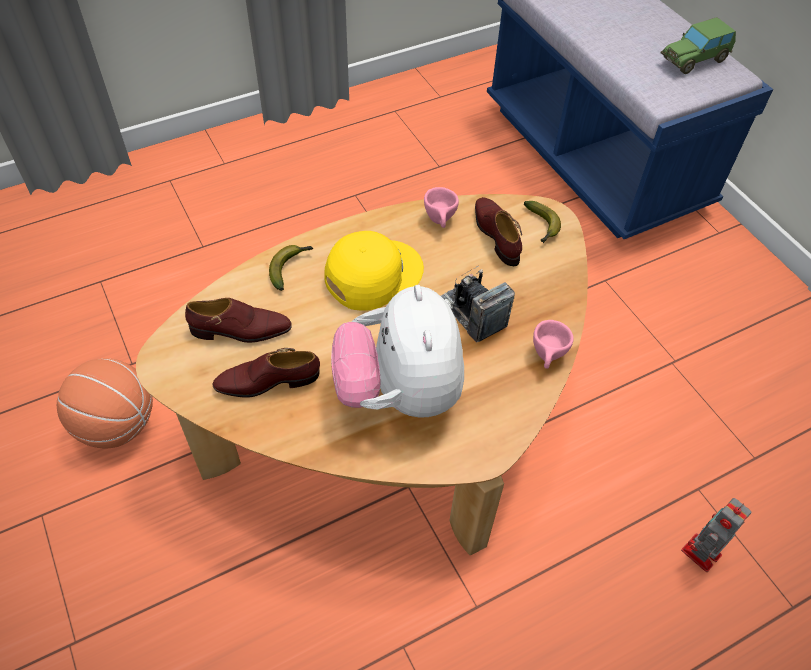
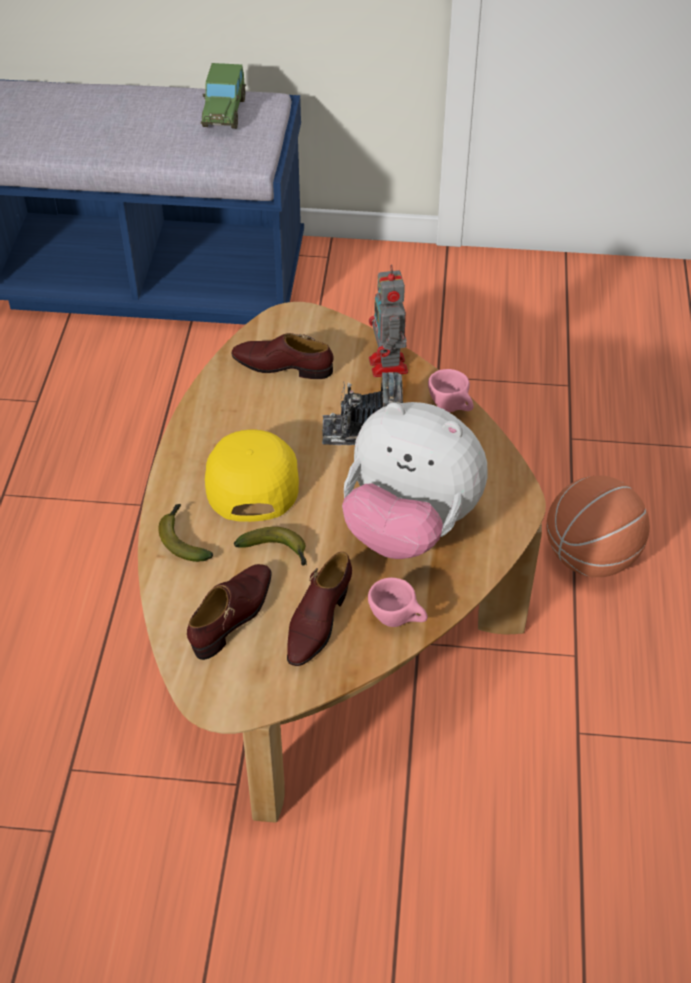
camera: 55 degrees left, 5 degrees down
basketball [57,358,153,448] -> basketball moved to [546,476,650,577]
pink cup [424,187,459,228] -> pink cup moved to [368,578,428,627]
banana [524,201,561,243] -> banana moved to [234,527,307,566]
toy robot [681,498,751,572] -> toy robot moved to [369,264,408,377]

